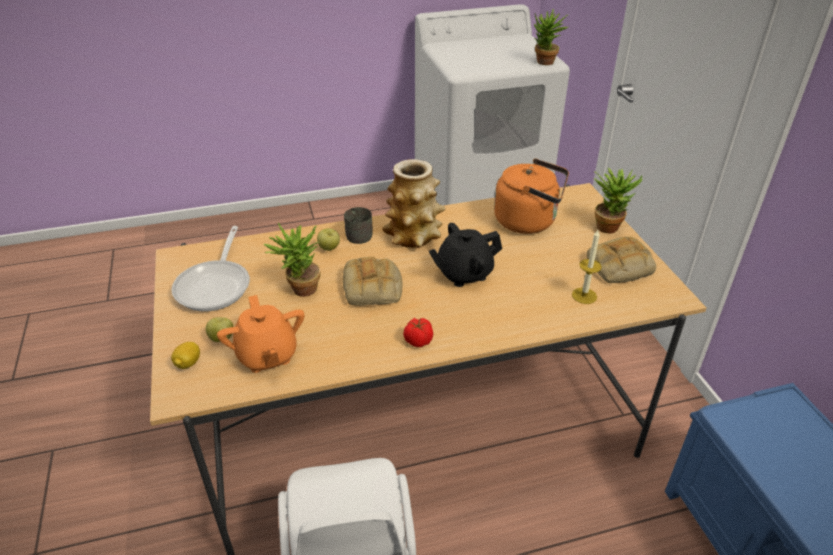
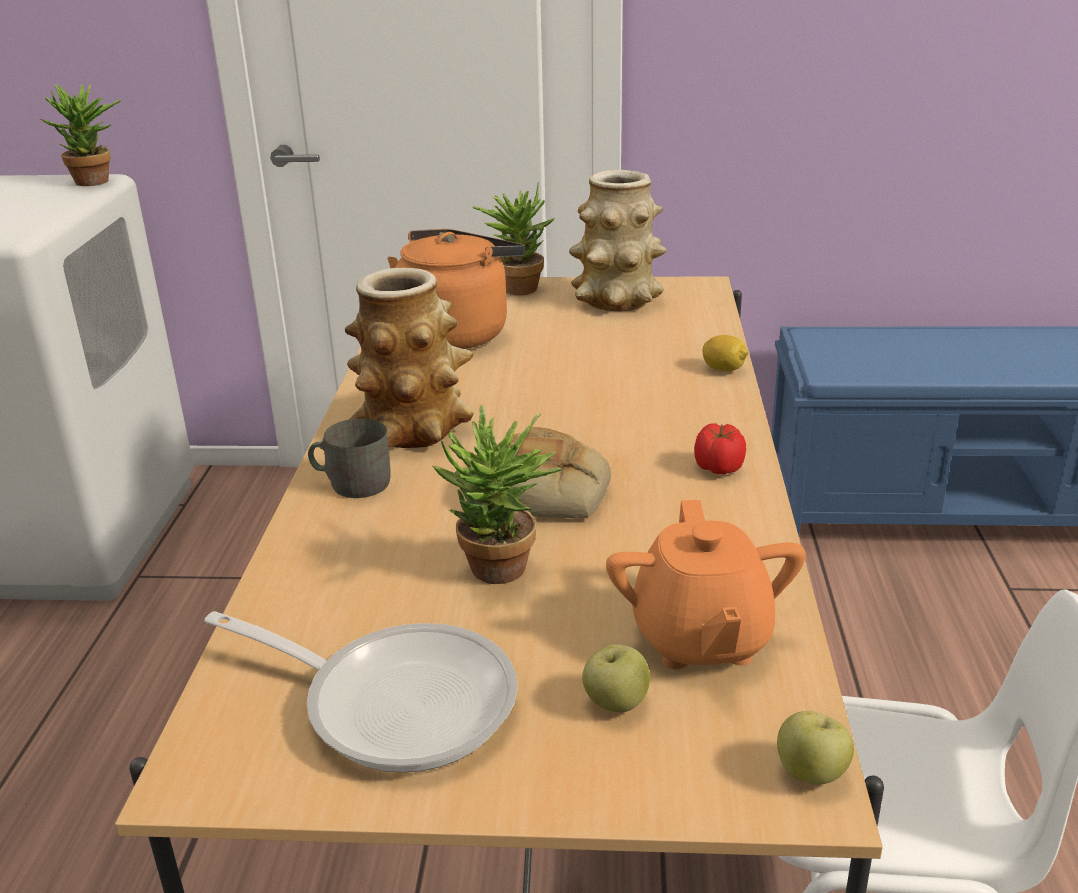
camera: 70 degrees left, 10 degrees down
lemon [171,342,200,369] -> lemon moved to [702,335,749,372]
orange teapot [217,295,305,373] -> orange teapot turned 90 degrees clockwise [606,500,806,669]
apple [317,228,340,251] -> apple moved to [777,711,854,785]
black teapot [429,223,502,287] -> none
candle [572,230,602,304] -> none
bread [587,236,656,283] -> vase [569,170,667,311]

